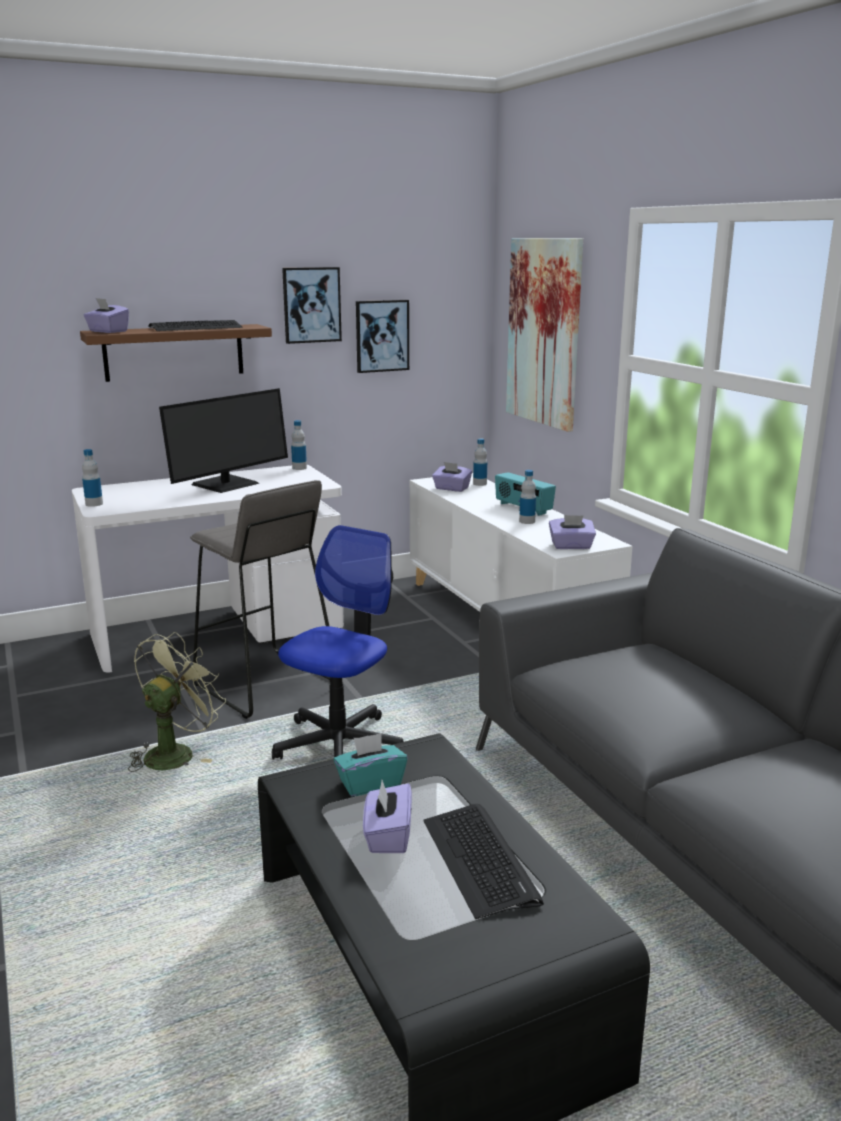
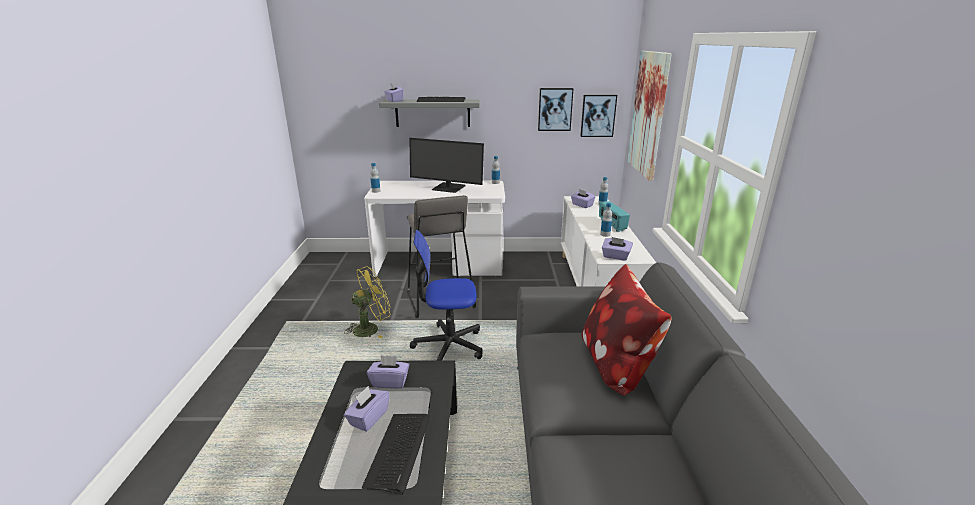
camera: 25 degrees right, 5 degrees up
brown shelf [80,324,272,382] -> grey shelf [379,100,480,127]
green fan [128,632,226,772] -> yellow fan [344,266,391,338]
monitor [159,388,288,493] -> monitor turned 45 degrees clockwise [409,138,484,193]
office chair [272,525,403,760] -> office chair turned 150 degrees counterclockwise [410,230,483,361]
picture [282,267,342,344] -> picture moved to [580,95,617,137]
turquoise tissue box [334,733,408,797] -> purple tissue box [367,355,409,388]
none -> pillow [582,264,672,396]

